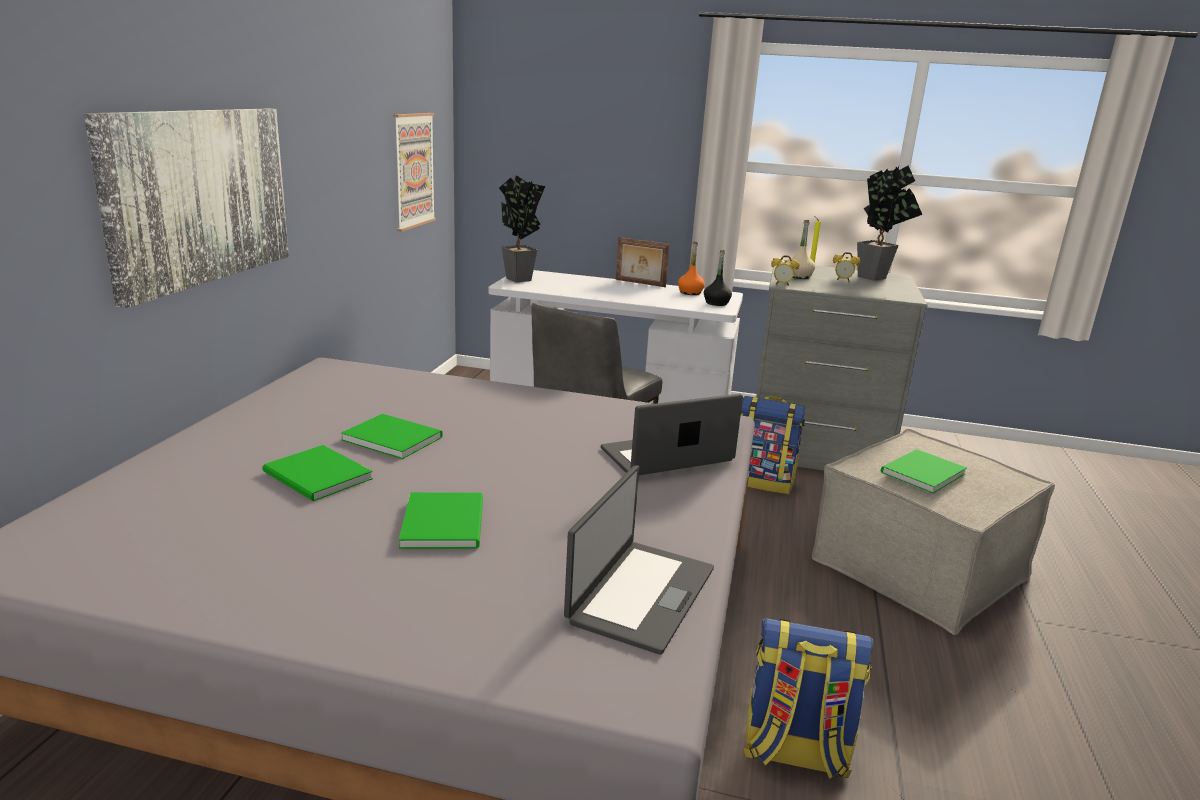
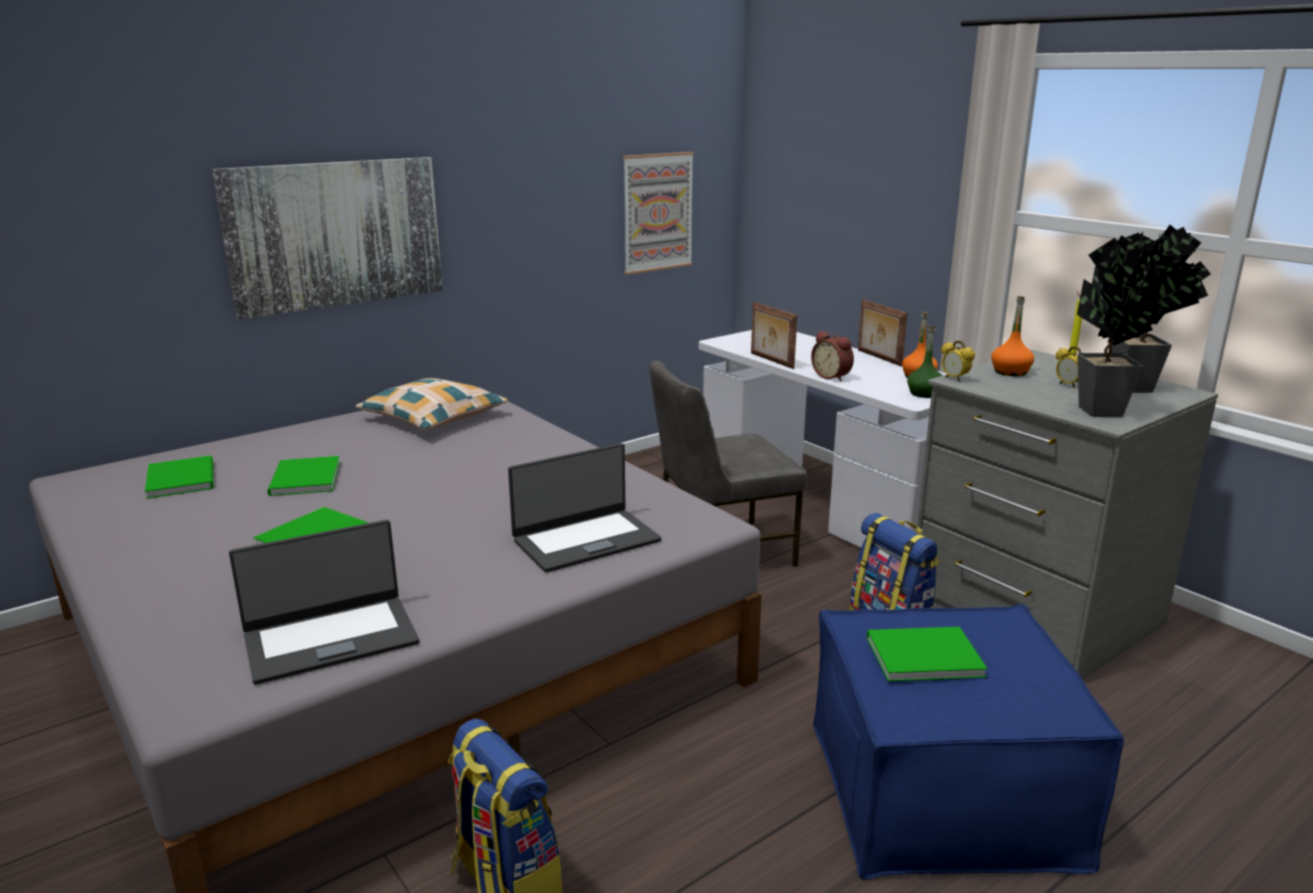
camera: 40 degrees right, 0 degrees up
green book [341,414,443,459] -> green book moved to [145,455,214,499]
potted plant [499,175,545,282] -> potted plant moved to [1077,235,1174,417]
laptop [601,394,743,475] -> laptop turned 135 degrees clockwise [508,443,661,572]
black bottle [704,250,732,306] -> green bottle [907,326,942,398]
beige bottle [787,220,815,279] -> orange bottle [991,296,1034,376]
beige ottoman [812,429,1055,635] -> blue ottoman [813,604,1124,880]
none -> pillow [356,378,508,430]
none -> picture frame [751,302,797,369]
none -> alarm clock [811,331,854,381]

